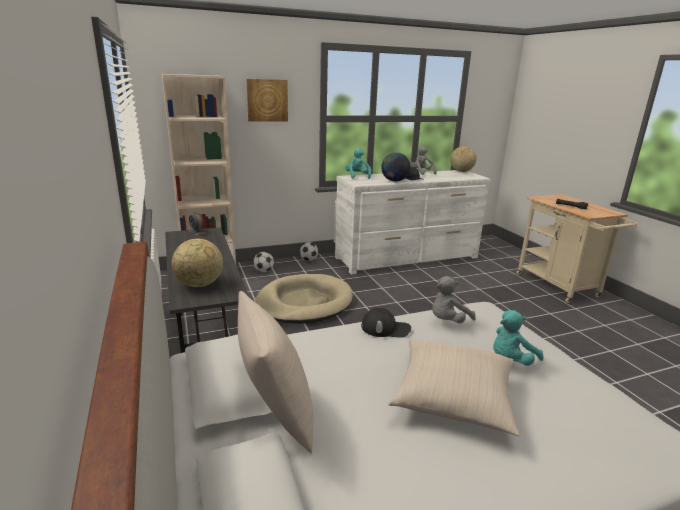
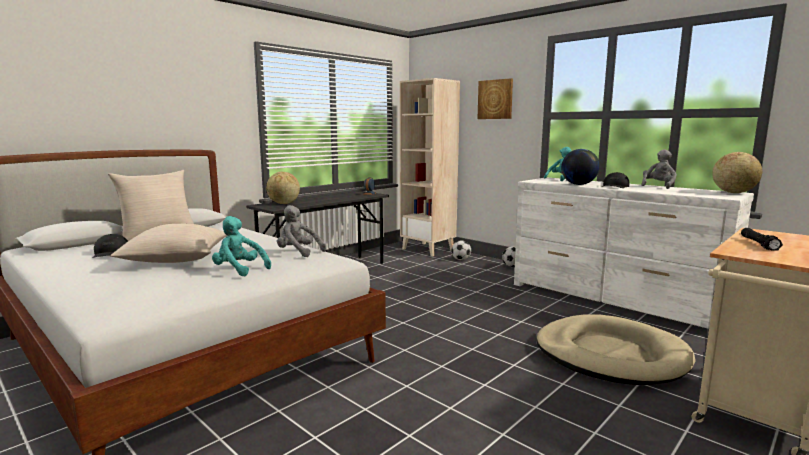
camera: 65 degrees right, 10 degrees down
beige dog bed [255,274,353,324] -> beige dog bed moved to [536,314,696,385]
black cap [361,308,411,338] -> black cap moved to [92,234,128,258]

